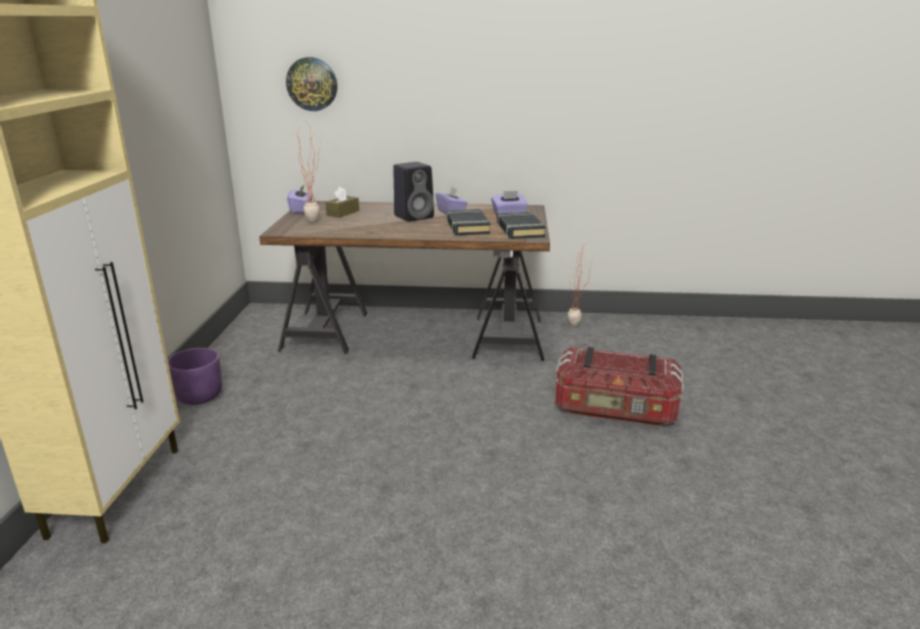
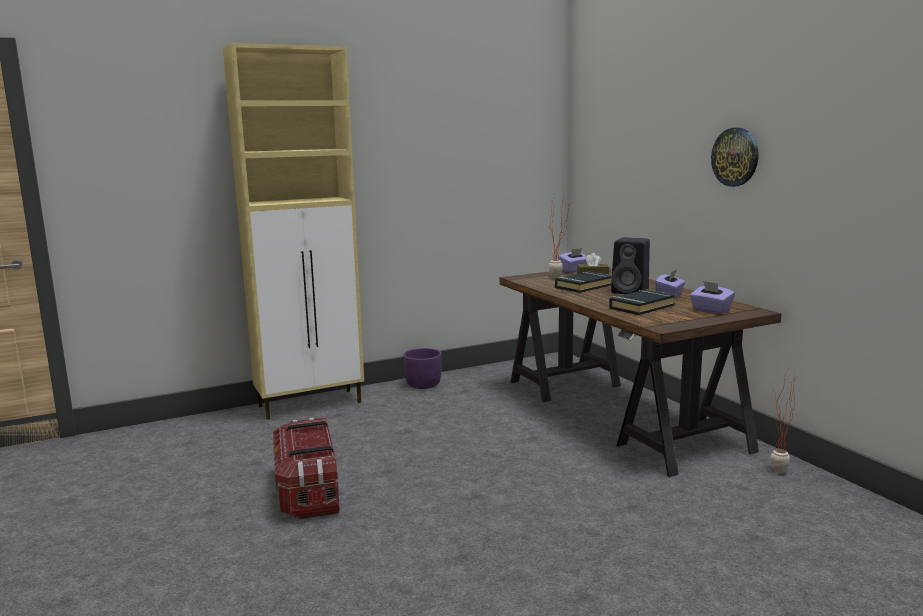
camera: 60 degrees right, 10 degrees down
wall clock [286,57,337,111] -> wall clock moved to [711,128,758,187]
black book [497,212,546,239] -> black book moved to [555,272,612,293]
storage box [555,347,684,426] -> storage box moved to [273,418,340,519]

